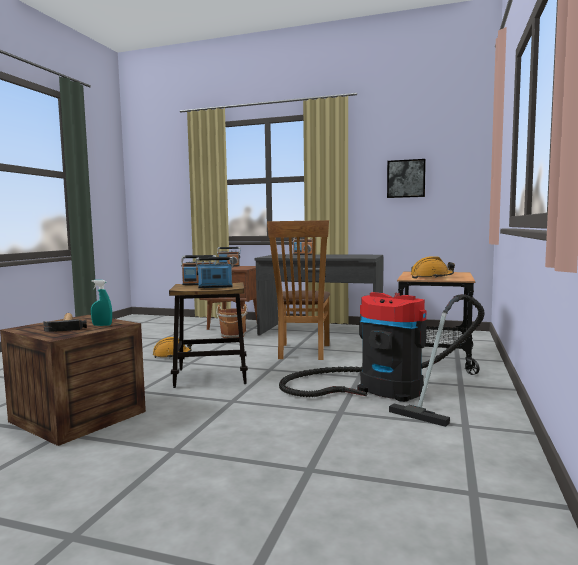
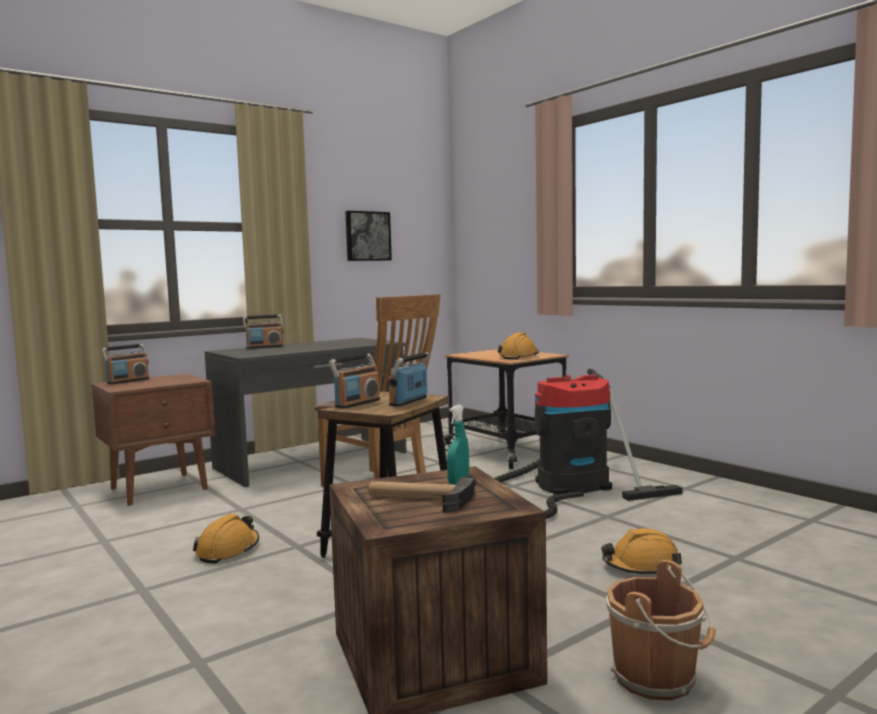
camera: 55 degrees left, 0 degrees up
brown bucket [216,304,248,338] -> brown bucket moved to [606,560,716,700]
none -> orange hard hat [601,528,682,574]

